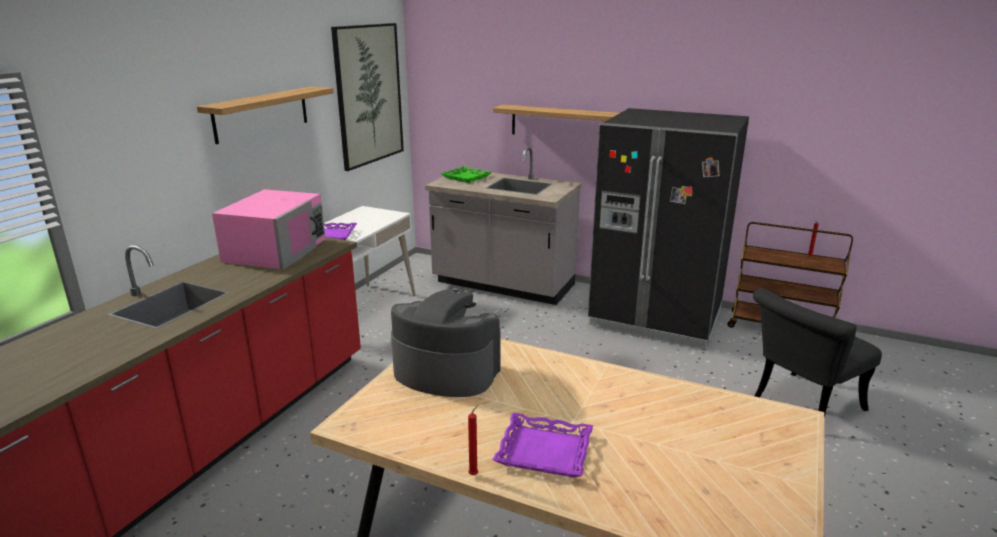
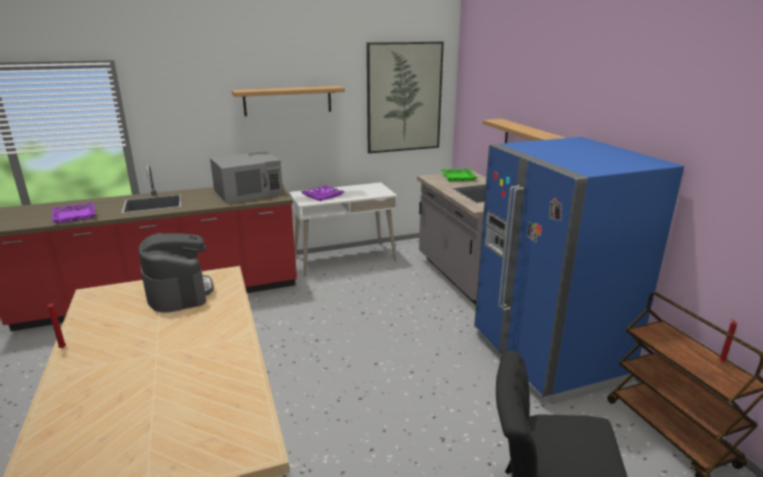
camera: 45 degrees right, 0 degrees up
pink microwave [212,189,325,270] -> grey microwave [210,151,283,203]
purple tray [493,413,593,477] -> purple tray moved to [51,202,96,224]
black fridge [588,108,749,348] -> blue fridge [474,137,684,405]

